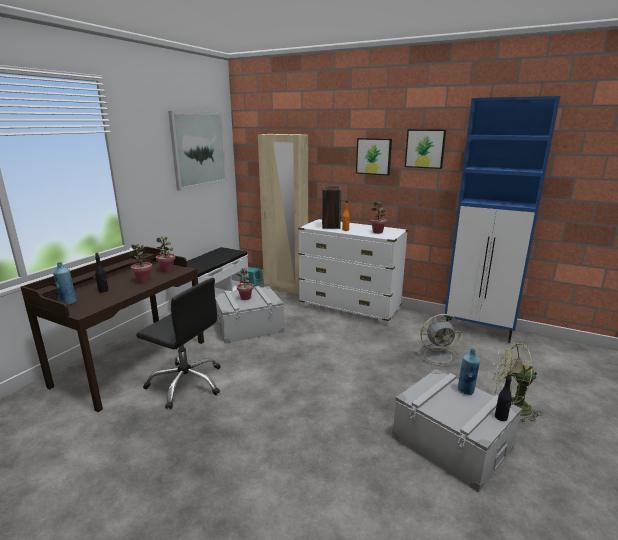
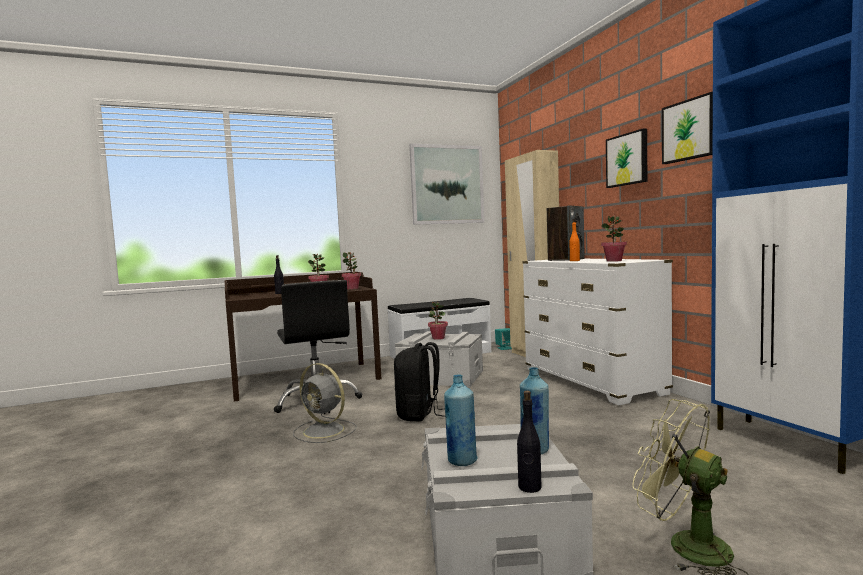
camera: 40 degrees right, 15 degrees down
blue bottle [53,262,77,305] -> blue bottle moved to [444,375,477,466]
grey fan [415,314,461,366] -> grey fan moved to [293,363,357,443]
none -> black backpack [394,342,445,422]

